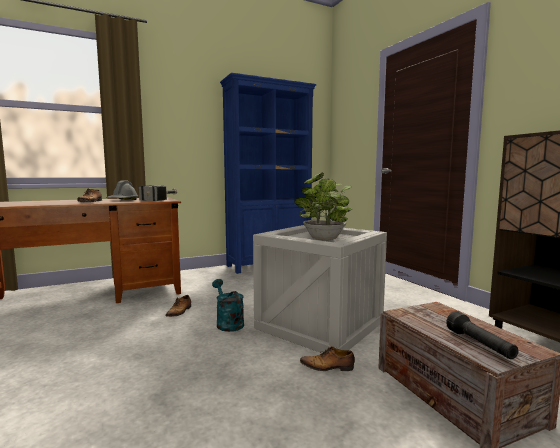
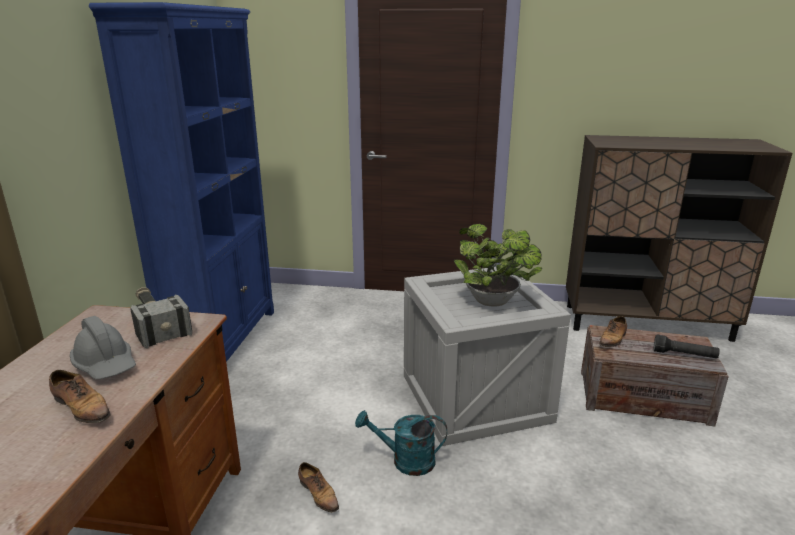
camera: 55 degrees left, 15 degrees up
shoe [300,346,355,371] -> shoe moved to [599,316,627,347]

